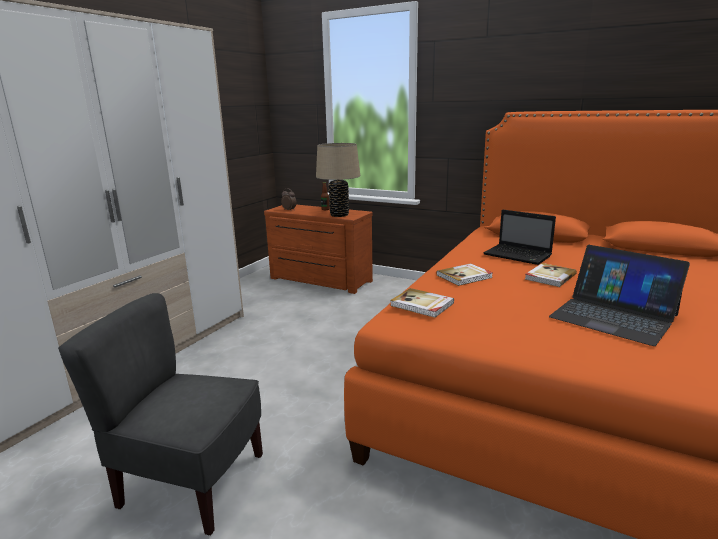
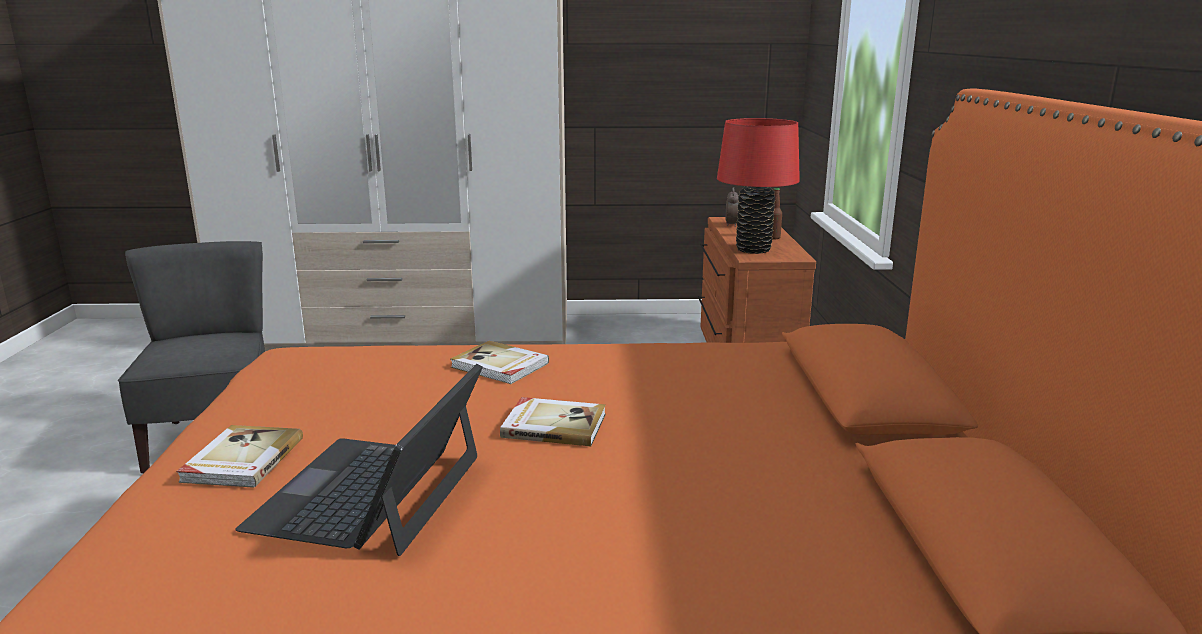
camera: 60 degrees right, 0 degrees up
beige table lamp [316,143,360,217] -> red table lamp [717,118,800,254]
book [390,288,454,318] -> book moved to [176,425,303,488]
laptop [483,210,556,265] -> none

